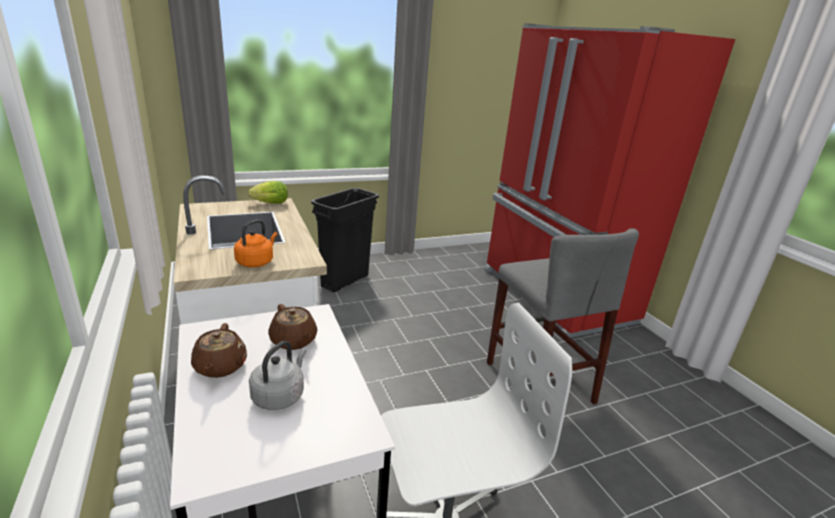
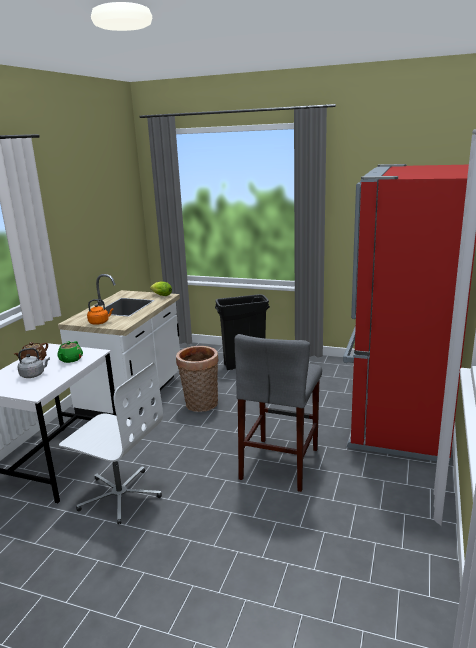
camera: 45 degrees right, 5 degrees down
brown teapot [268,304,317,350] -> green teapot [57,341,83,363]
none -> basket [176,346,218,412]

